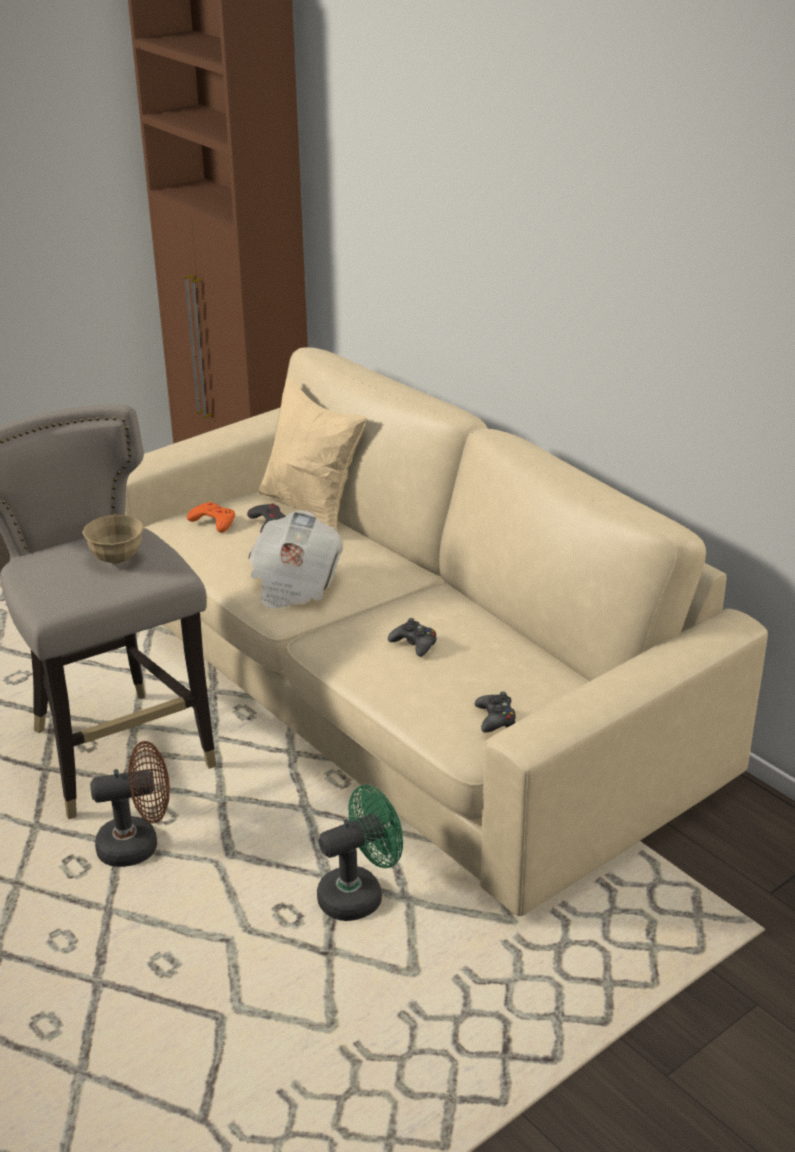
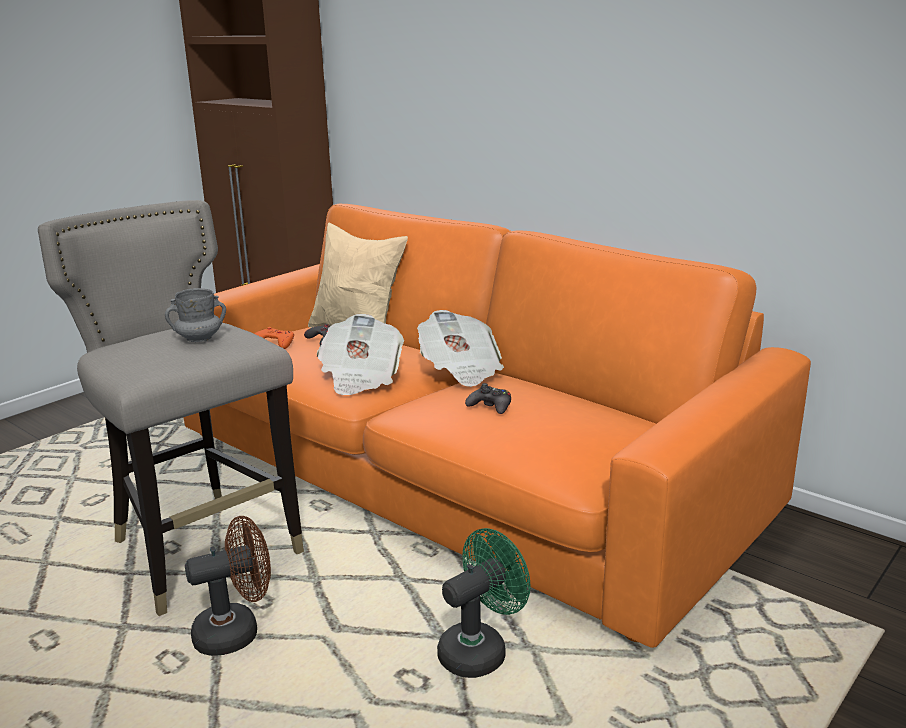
camera: 10 degrees left, 10 degrees down
beige bowl [82,514,144,564] -> grey mug [165,288,226,342]
beige sofa [125,347,768,916] -> orange sofa [184,204,811,648]
black game controller [475,692,516,733] -> none
none -> newspaper [417,310,504,387]

